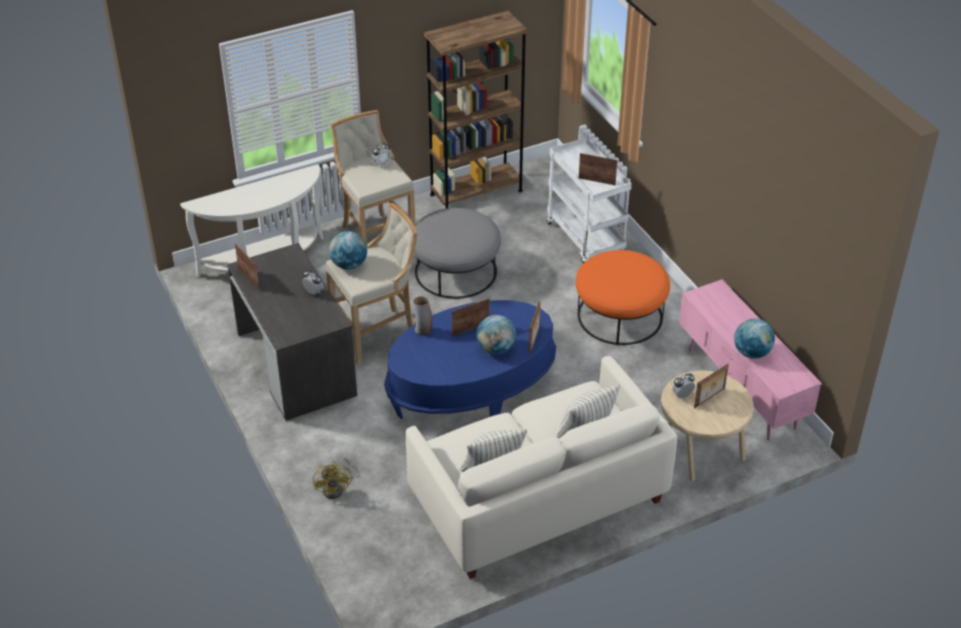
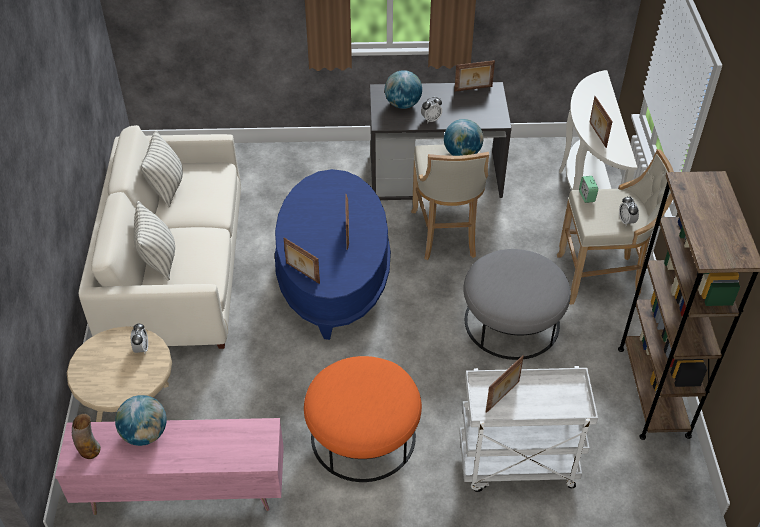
camera: 115 degrees right, 5 degrees up
yellow fan [313,458,353,499] -> none
vase [414,296,432,335] -> vase moved to [72,414,101,459]
globe [476,315,516,355] -> globe moved to [385,70,422,109]
picture frame [694,363,729,409] -> picture frame moved to [589,96,613,148]
none -> alarm clock [579,176,598,203]

